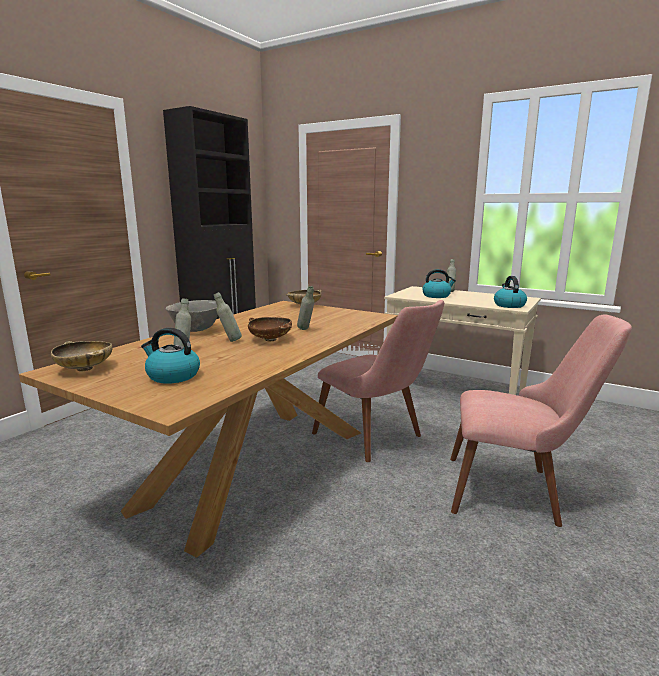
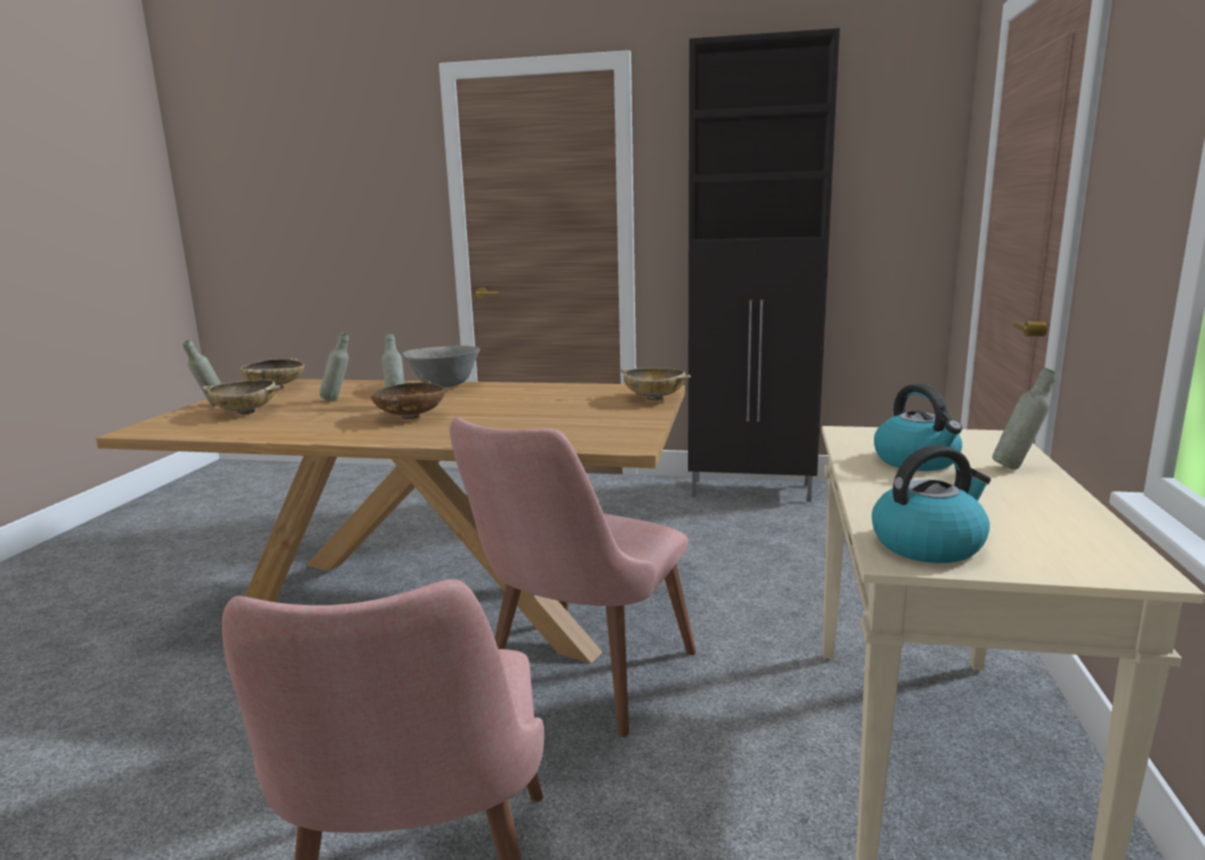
camera: 70 degrees right, 0 degrees up
kettle [141,328,200,384] -> beige bowl [203,379,281,414]
grey bottle [297,286,314,330] -> grey bottle moved to [182,340,221,406]

